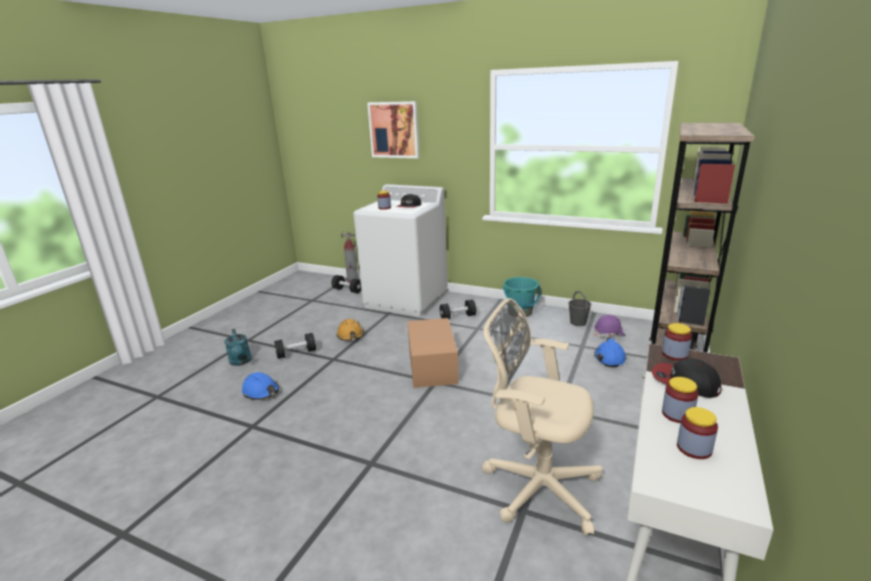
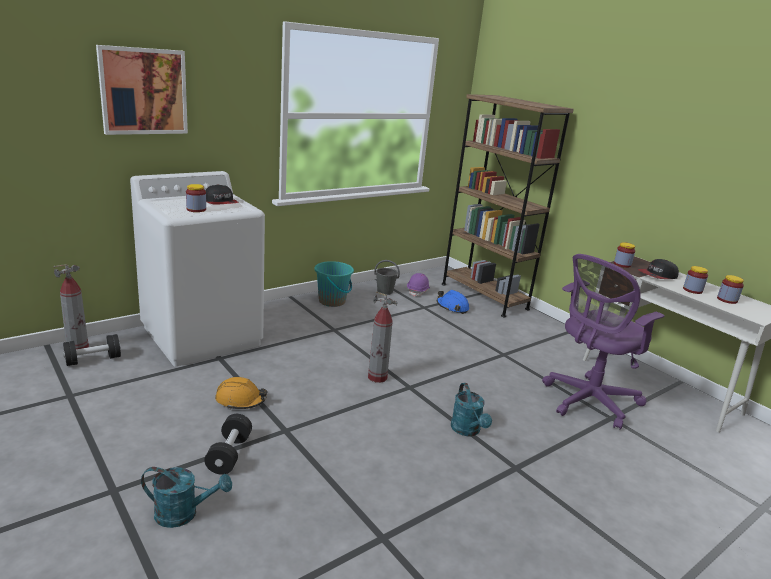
camera: 65 degrees left, 0 degrees up
blue hard hat [242,372,279,400] -> none
cardboard box [408,318,459,388] -> fire extinguisher [368,291,398,383]
black dumbbell [440,300,476,320] -> none
beige office chair [482,298,602,536] -> purple office chair [542,254,665,430]
none -> turquoise watering can [451,383,492,436]

